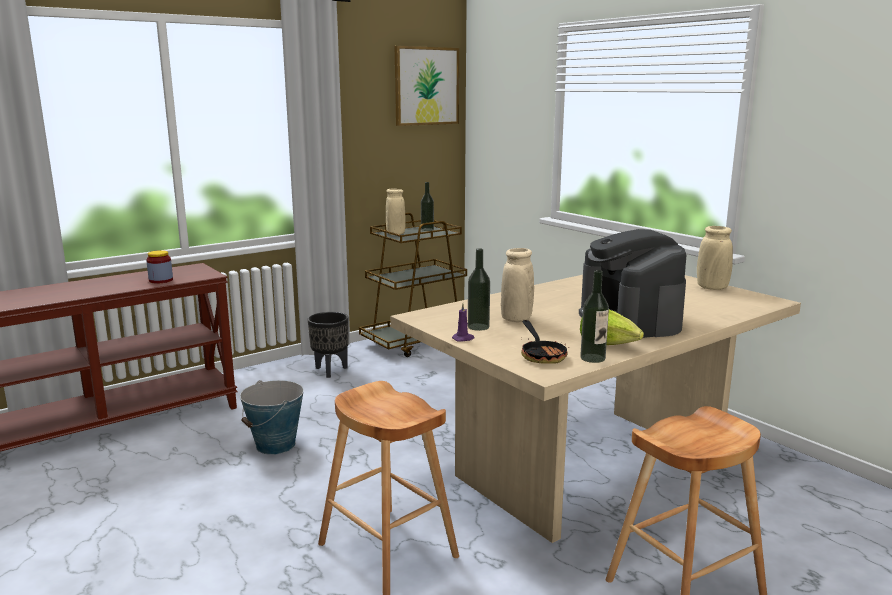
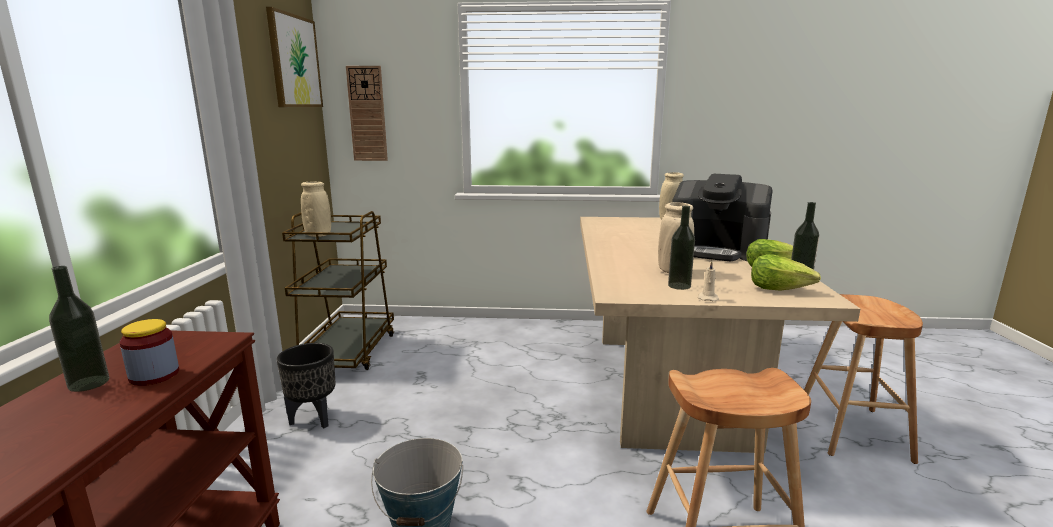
camera: 50 degrees left, 0 degrees up
bottle [421,182,434,231] -> bottle moved to [49,266,109,392]
purple candle [452,304,474,341] -> beige candle [698,261,719,301]
frying pan [521,320,570,364] -> lettuce [751,254,821,291]
none -> wall clock [346,66,388,161]

